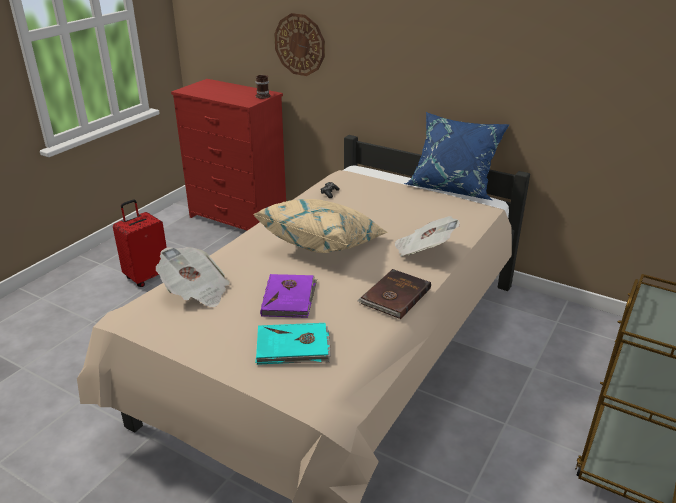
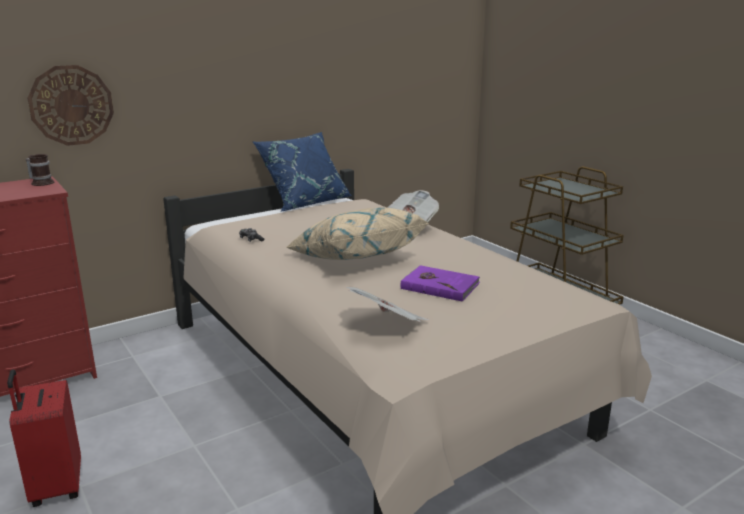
camera: 65 degrees left, 10 degrees down
turquoise book [255,323,331,365] -> none
brown book [357,269,431,319] -> none

